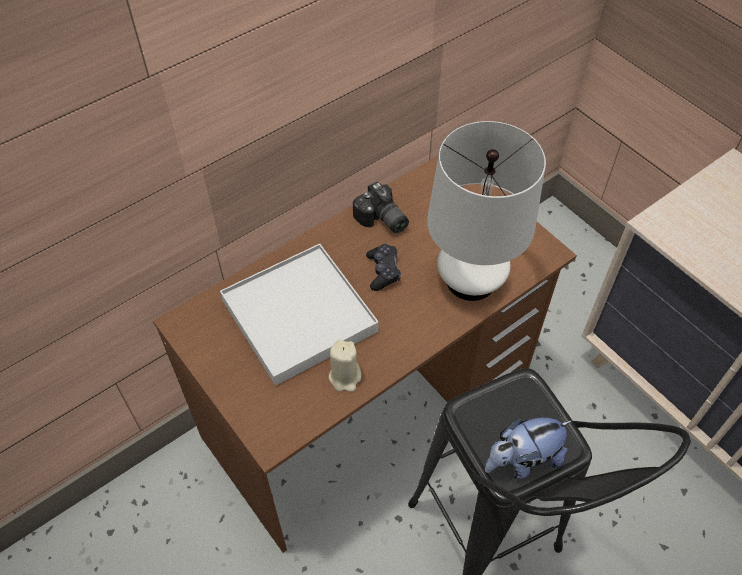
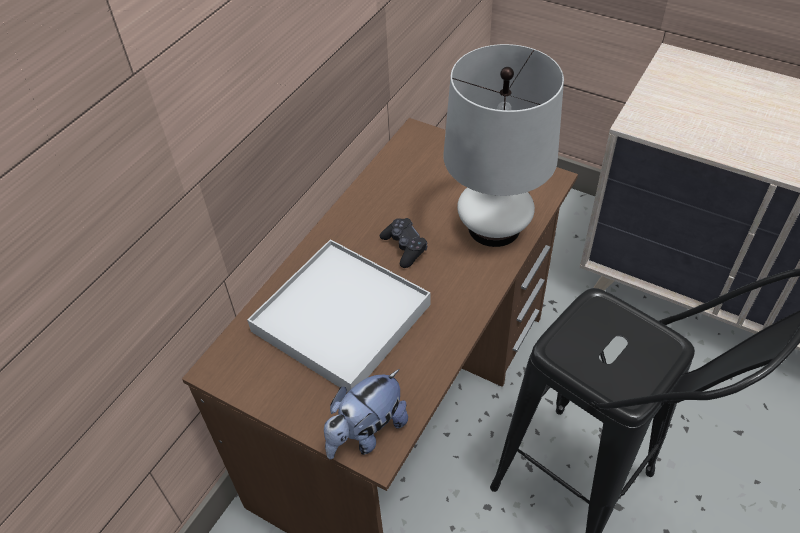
camera: 20 degrees left, 5 degrees down
beige candle [328,340,361,392] -> none
camera [353,181,409,233] -> none
plush toy [485,418,572,480] -> plush toy moved to [324,369,408,459]

